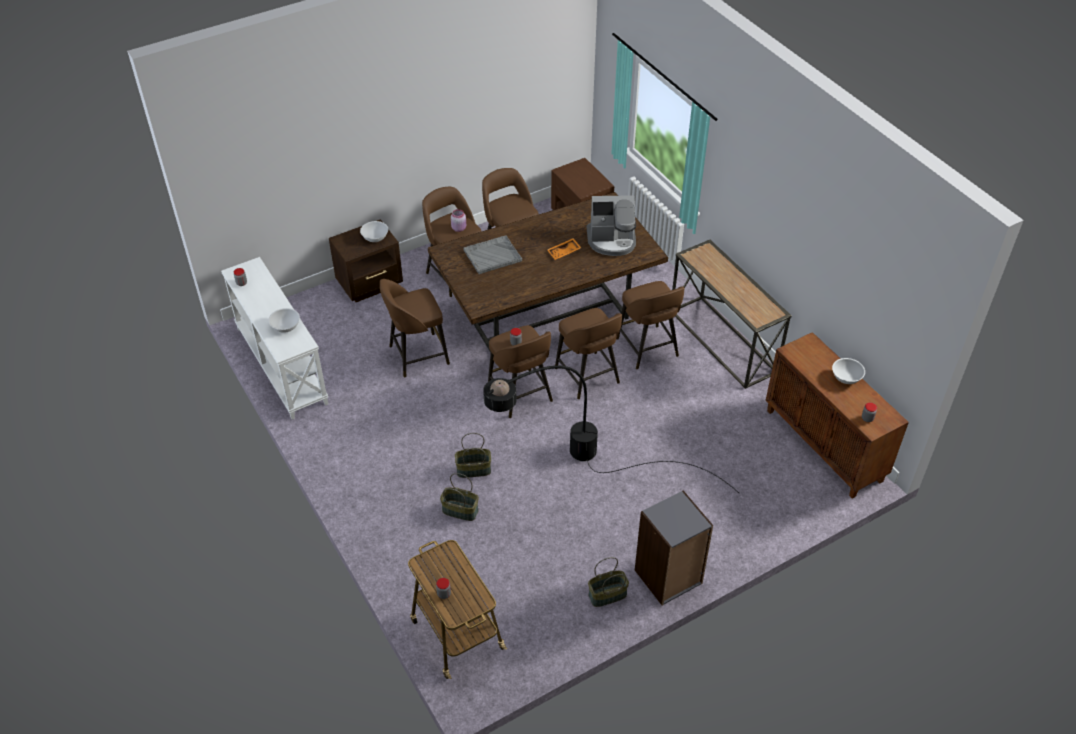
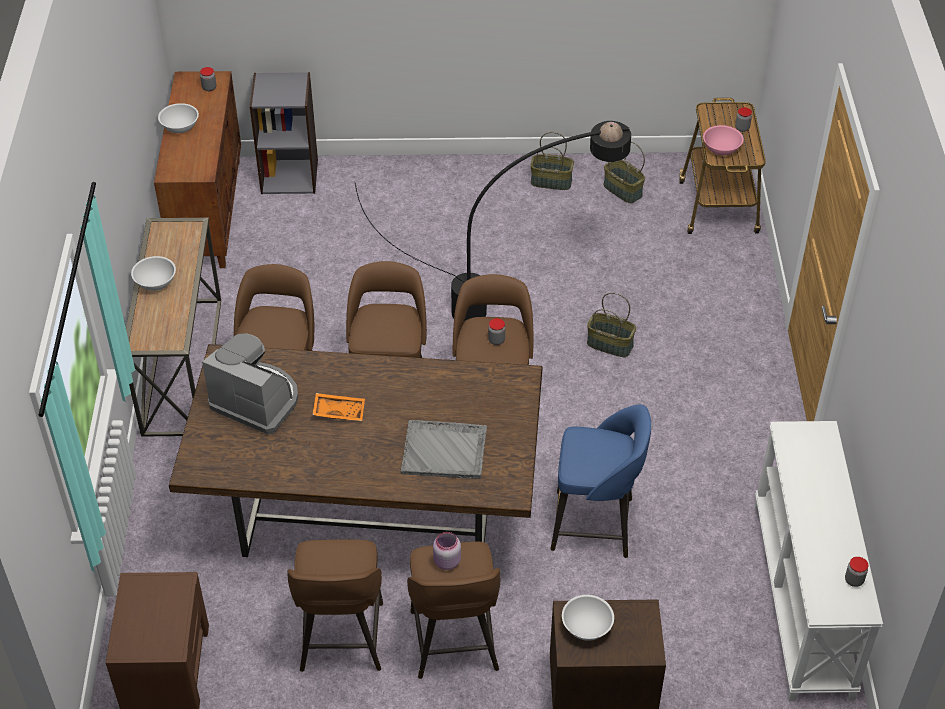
camera: 150 degrees left, 0 degrees up
white bowl [268,308,300,333] -> white bowl moved to [131,256,176,291]
brown stool [380,279,450,378] -> blue stool [551,404,651,558]
basket [440,473,479,521] -> basket moved to [604,142,645,203]
grey bookcase [635,490,713,605] -> grey bookcase moved to [250,72,318,194]
none -> pink bowl [703,125,744,156]

